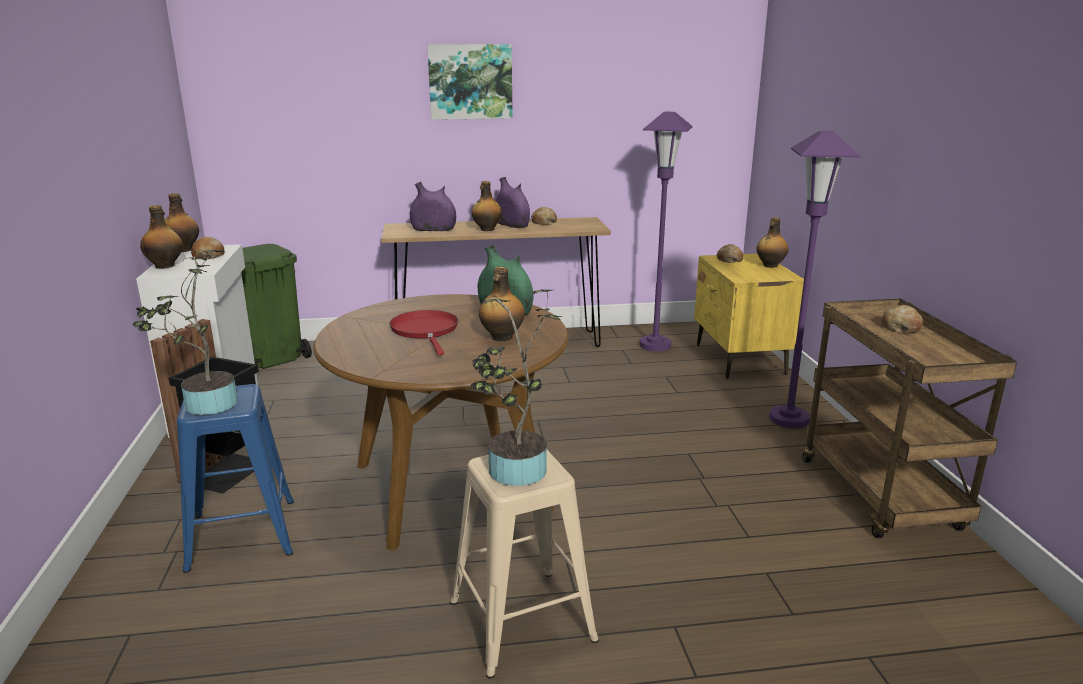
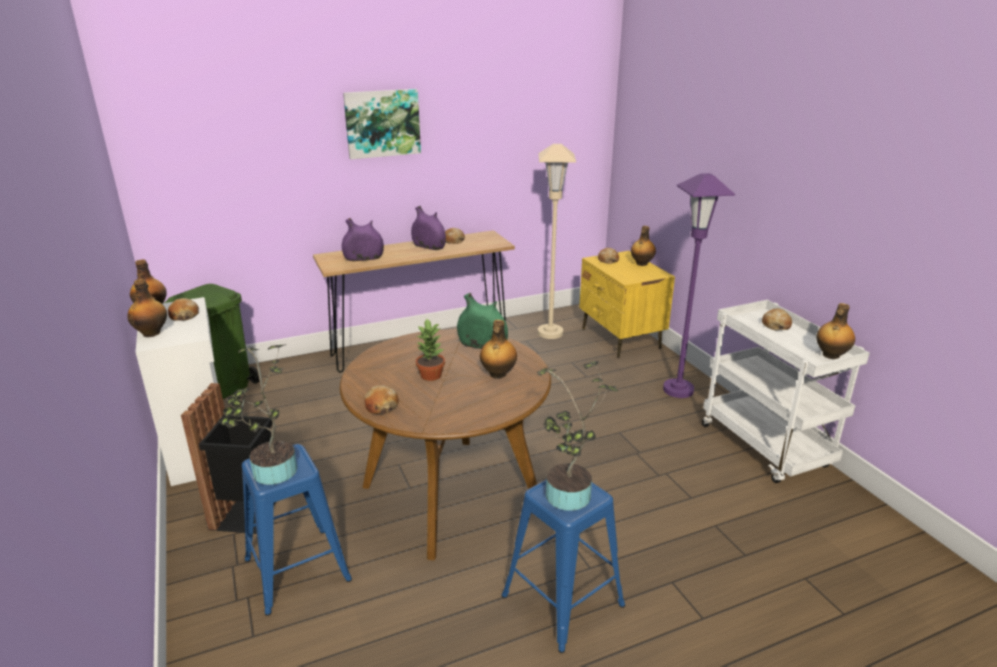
camera: 15 degrees left, 5 degrees up
red frying pan [390,310,458,355] -> potted plant [416,319,445,381]
beige stool [450,450,599,679] -> blue stool [501,480,625,653]
bottle [472,181,502,231] -> bottle moved to [816,303,855,359]
purple floor lamp [640,111,692,352] -> beige floor lamp [538,144,576,339]
brown cart [803,299,1017,538] -> white cart [702,300,870,483]
none -> bread [364,385,399,414]

